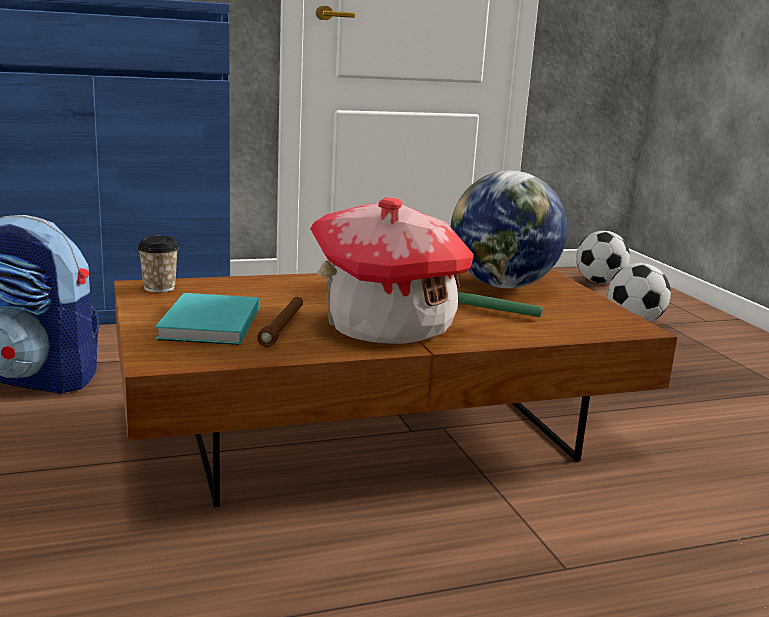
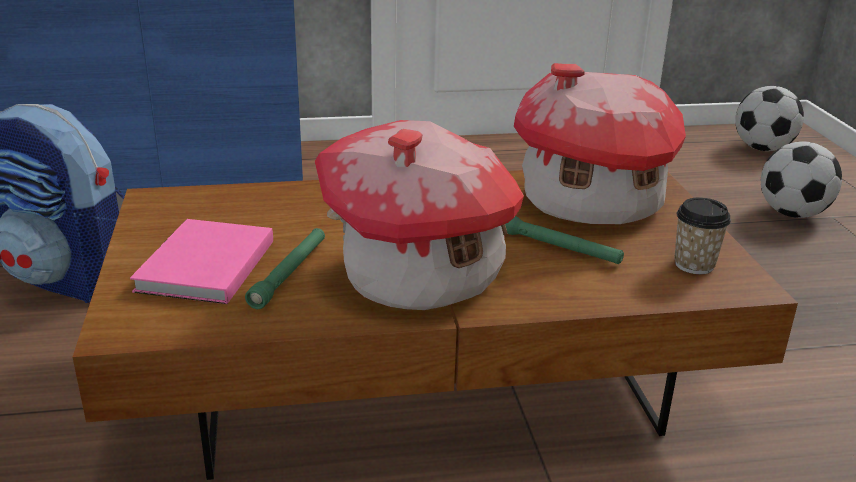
camera: 10 degrees right, 10 degrees up
cup [138,236,179,293] -> cup moved to [674,197,731,274]
turquoise book [155,293,259,345] -> pink book [130,219,273,304]
brown flashlight [257,297,303,347] -> green flashlight [245,228,325,309]
globe [451,171,567,288] -> toy house [514,63,686,224]

